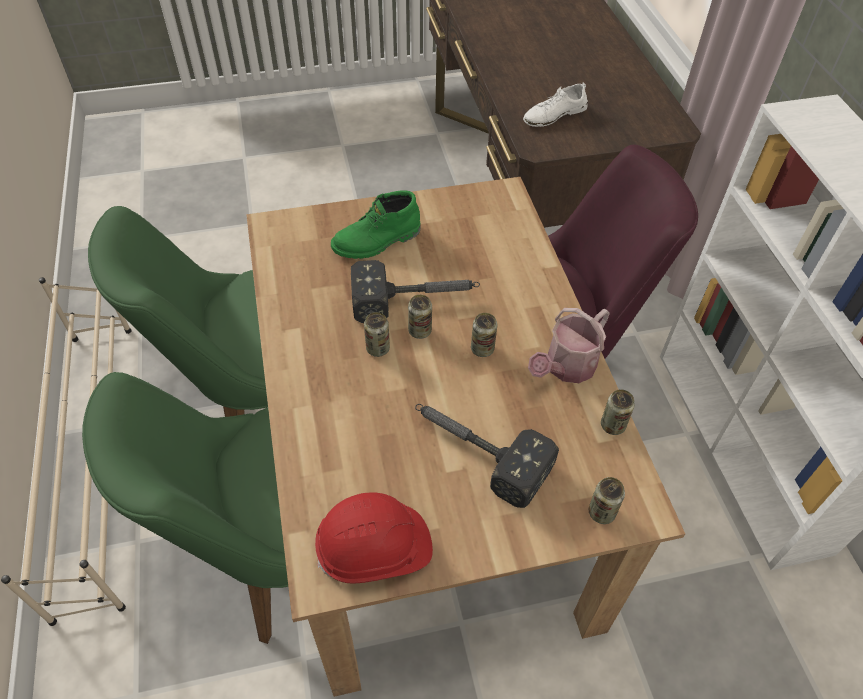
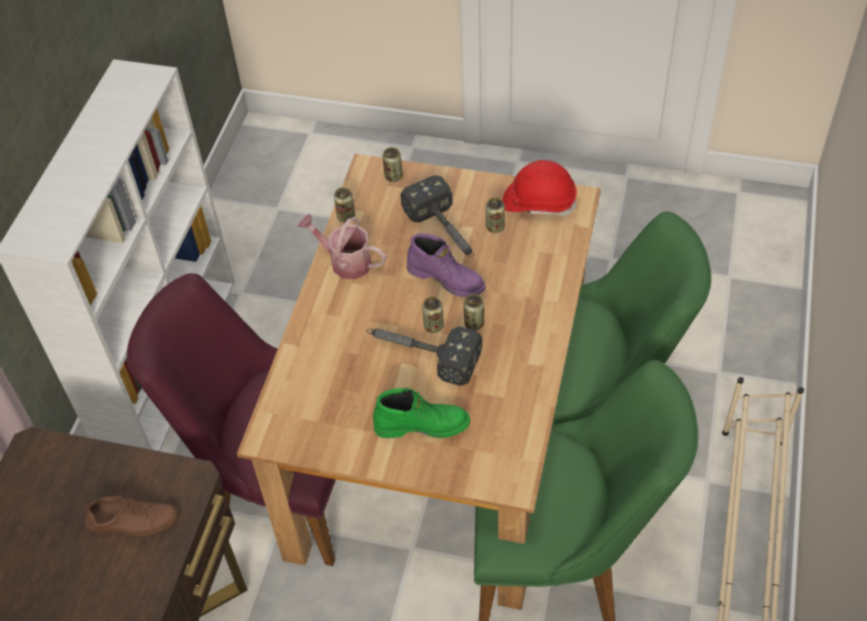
camera: 150 degrees left, 0 degrees up
can [471,313,497,357] -> can moved to [486,197,505,233]
white shoe [523,83,588,127] -> brown shoe [85,496,178,537]
watering can [528,308,610,383] -> watering can turned 135 degrees counterclockwise [298,214,386,279]
none -> purple boot [407,233,486,297]

